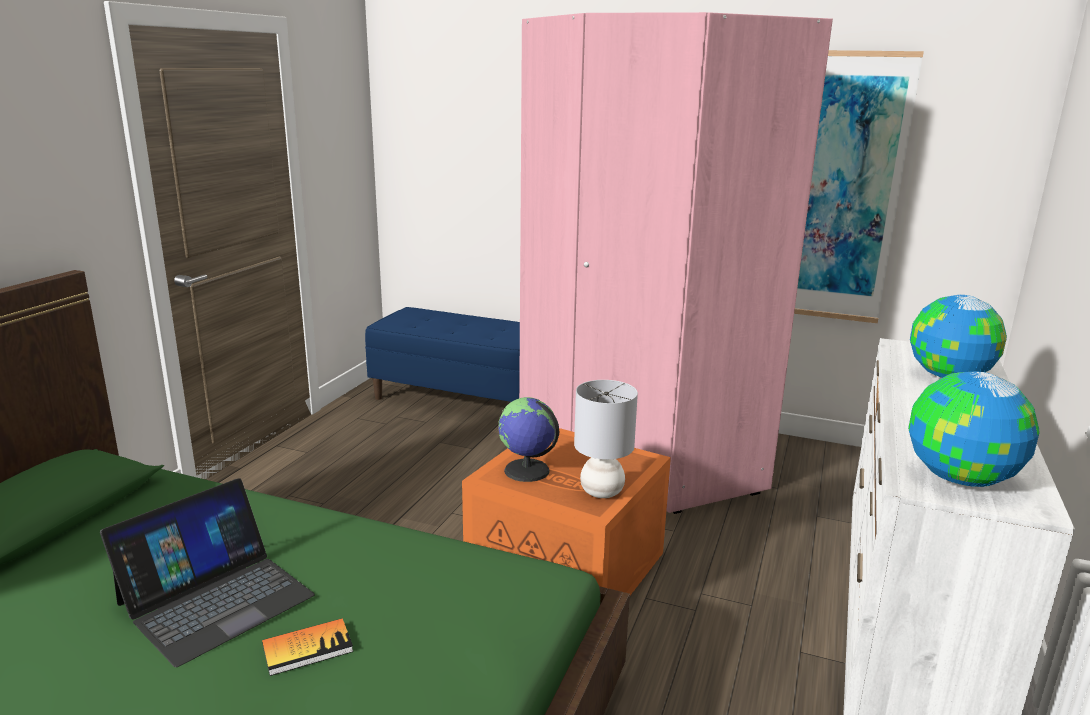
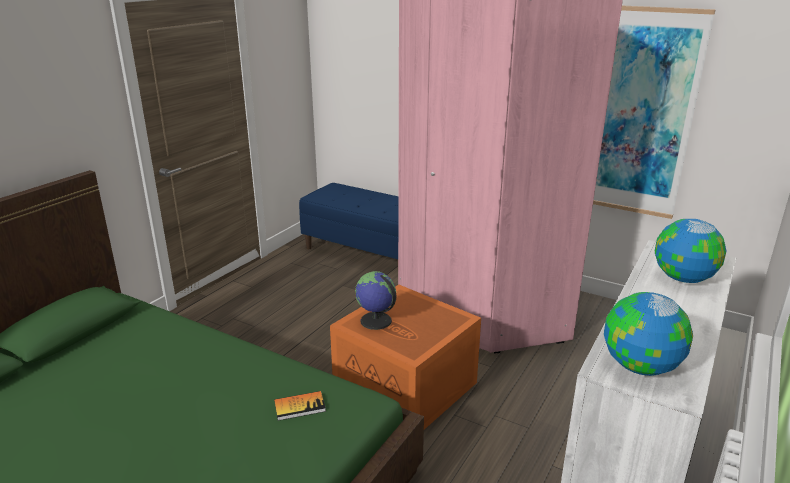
camera: 10 degrees right, 5 degrees up
laptop [100,478,315,667] -> none
book [262,618,353,676] -> book moved to [274,391,326,421]
grey table lamp [574,380,638,498] -> none

